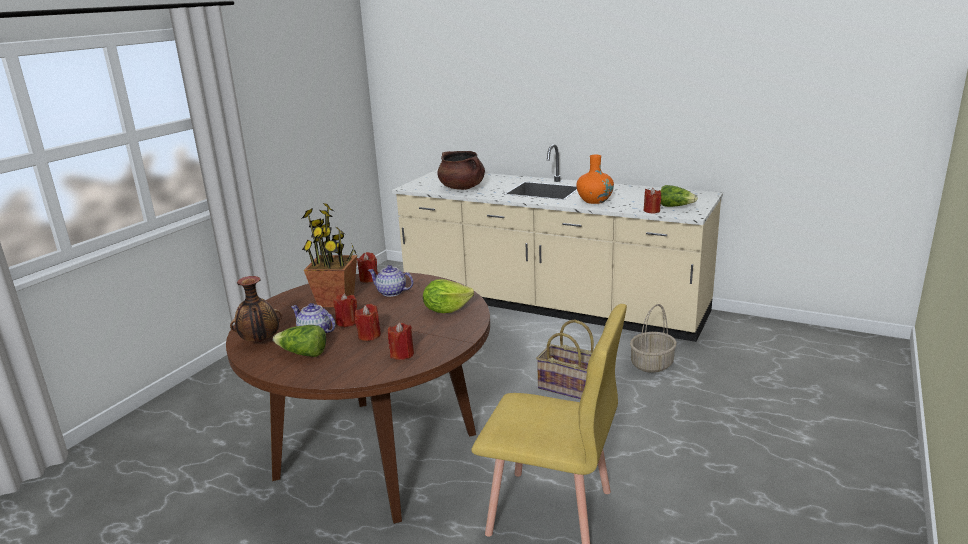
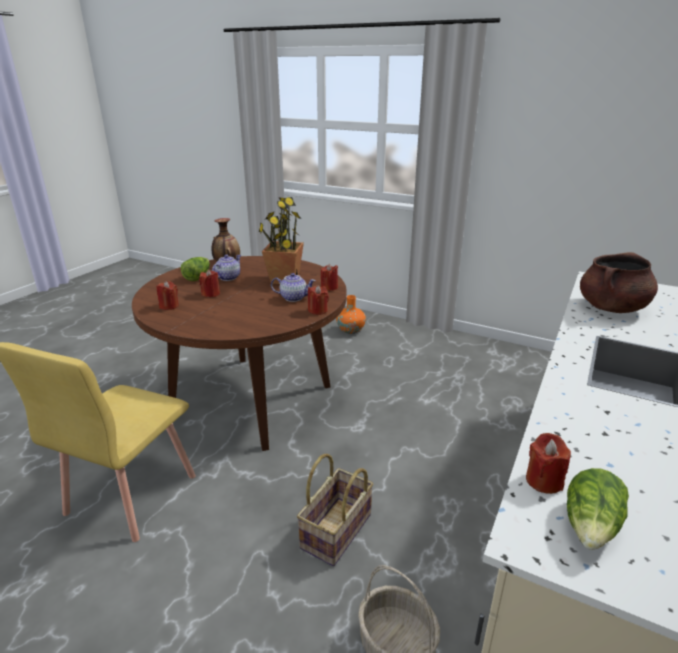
camera: 90 degrees right, 5 degrees up
red candle [333,293,357,327] -> red candle moved to [308,285,329,315]
teapot [368,265,414,297] -> teapot turned 75 degrees clockwise [271,273,316,302]
lettuce [423,279,474,313] -> none
orange vase [577,155,614,204] -> orange vase moved to [336,295,366,334]

